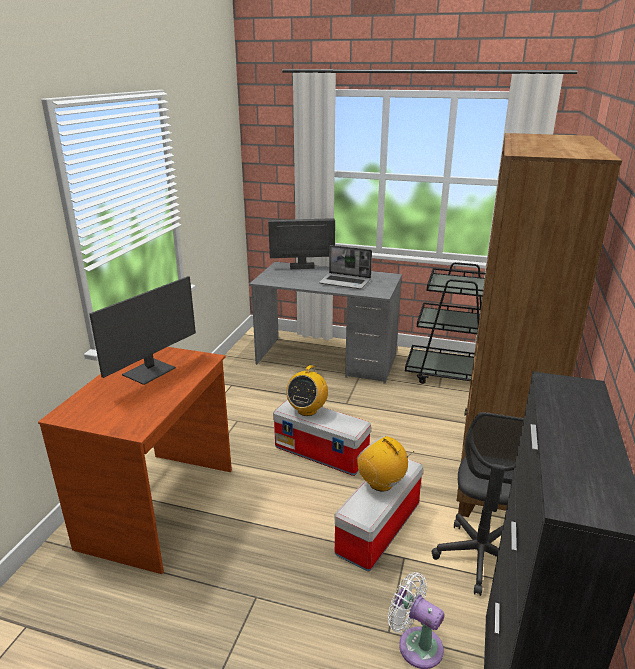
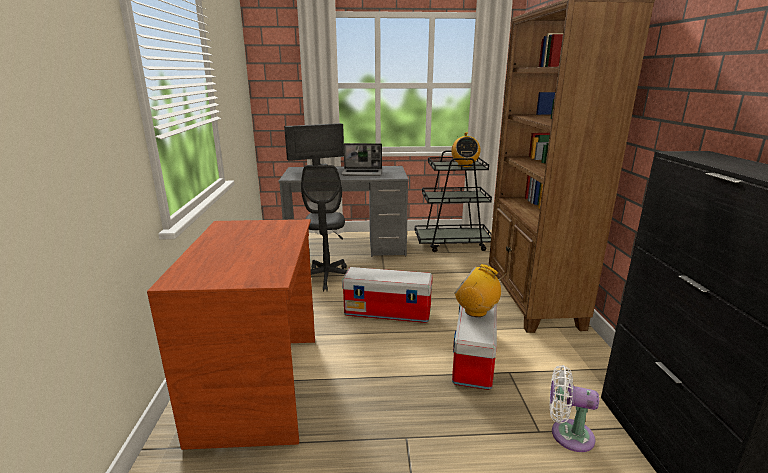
camera: 20 degrees left, 5 degrees down
monitor [89,276,196,385] -> none
radio [286,365,328,416] -> radio moved to [451,132,481,167]
grey office chair [431,412,524,596] -> grey office chair moved to [301,165,347,292]

